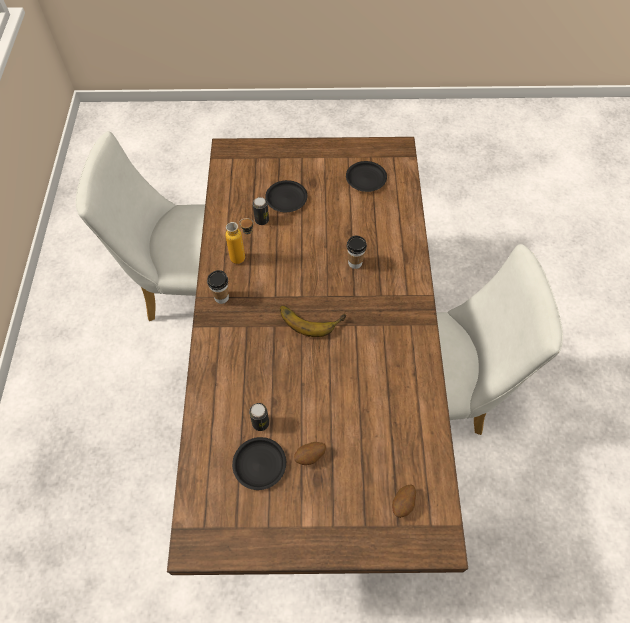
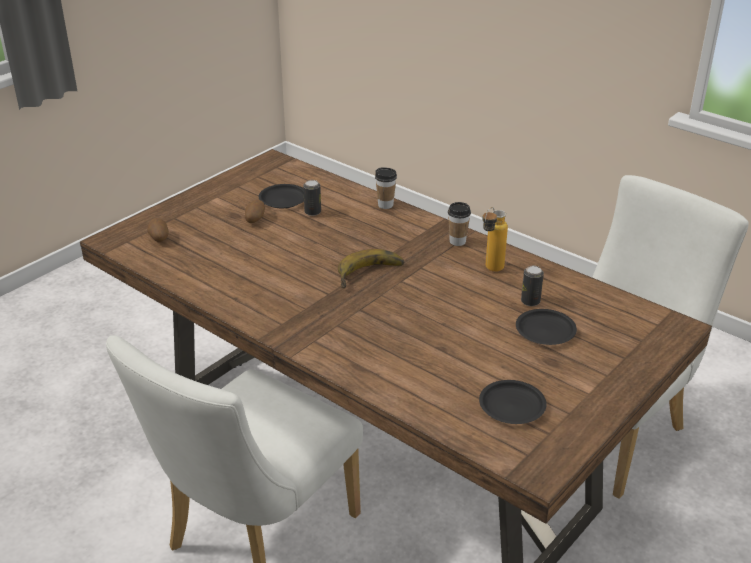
camera: 130 degrees right, 25 degrees down
cup [347,236,367,269] -> cup moved to [375,167,397,209]

